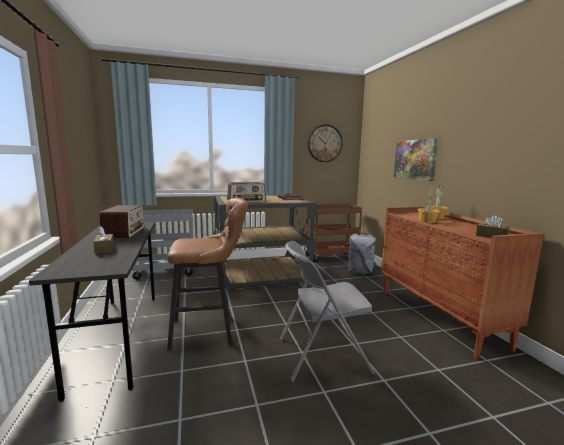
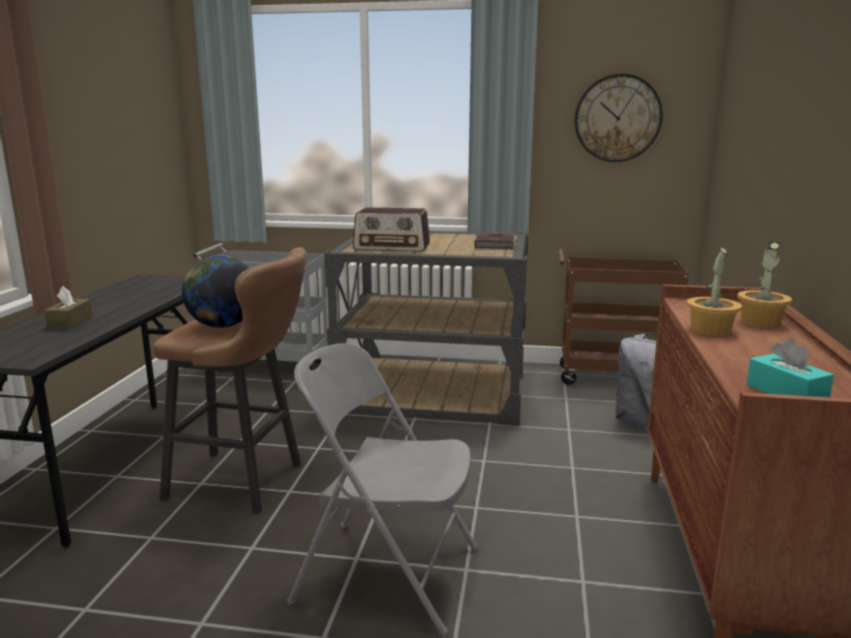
camera: 25 degrees right, 5 degrees up
radio [100,205,144,238] -> none
picture [394,139,438,181] -> none
brown tissue box [476,215,510,238] -> turquoise tissue box [747,339,834,397]
none -> globe [182,255,249,328]

